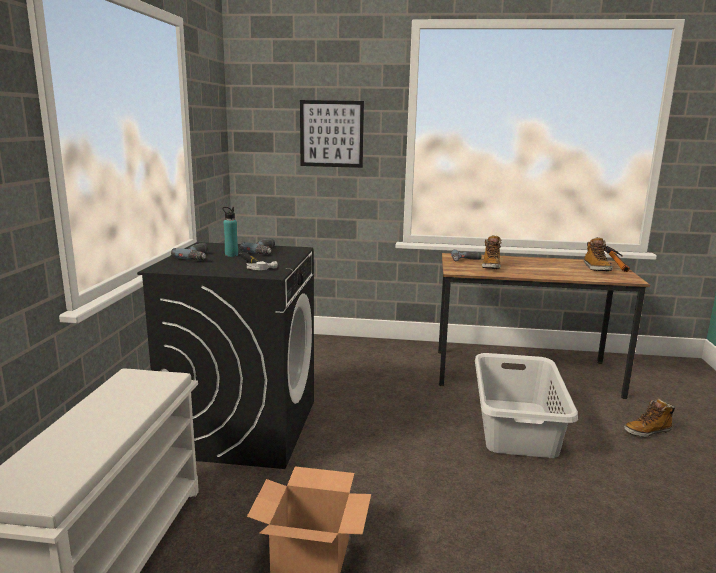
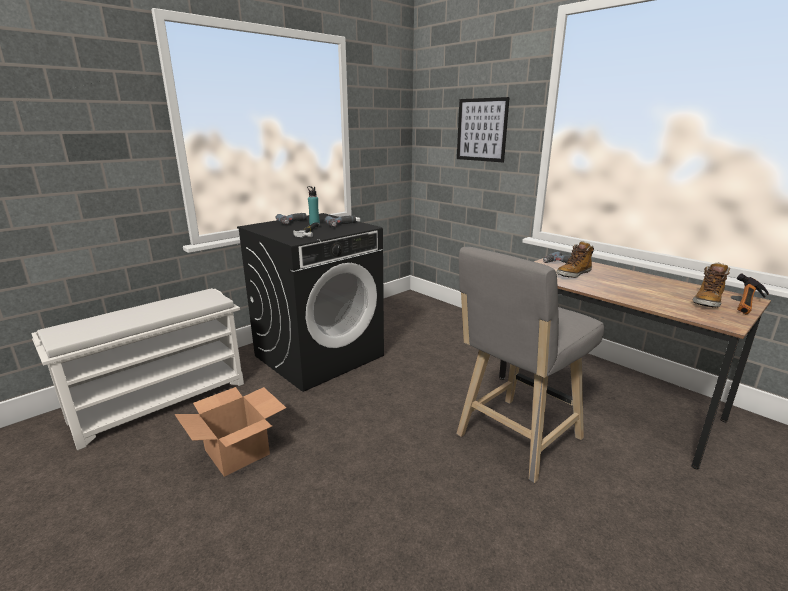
camera: 40 degrees right, 5 degrees up
grey laundry basket [475,353,578,458] -> grey stool [456,247,604,483]
boot [624,399,675,437] -> none

